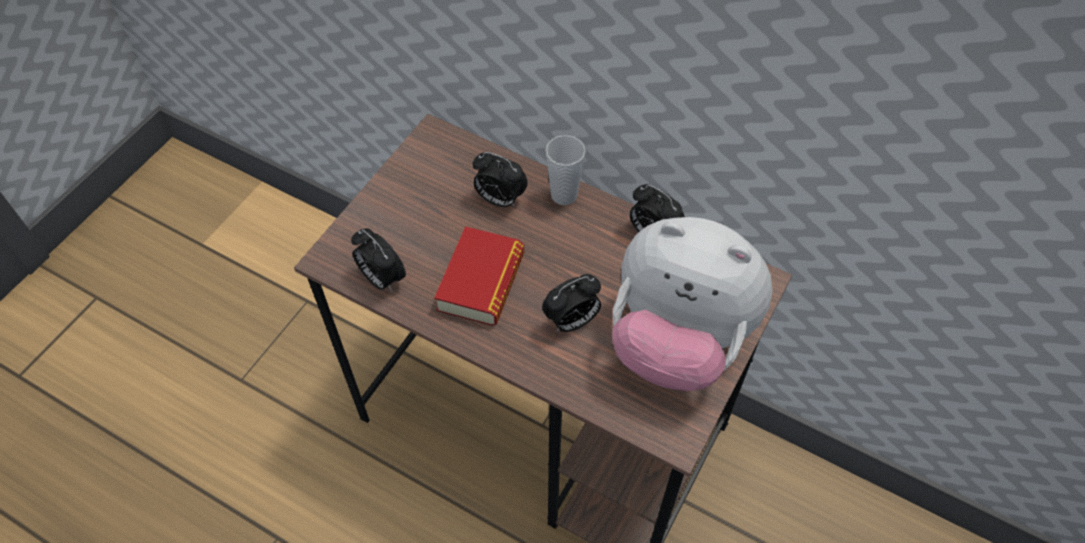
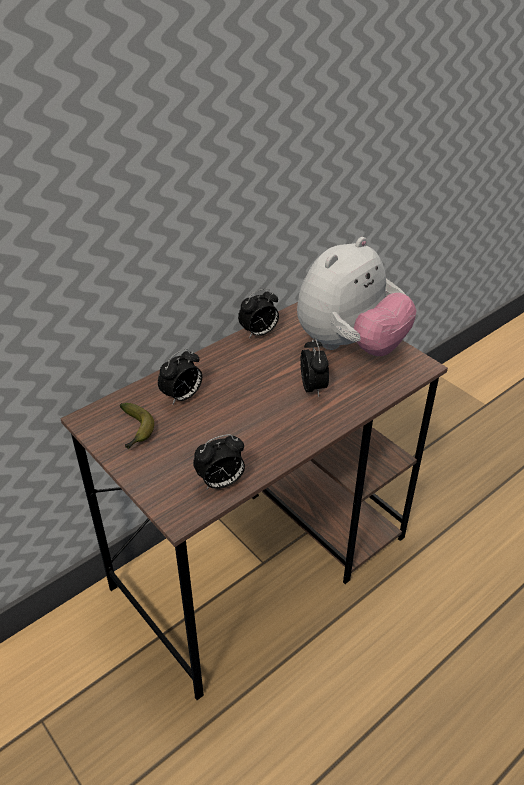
camera: 70 degrees left, 15 degrees down
book [434,226,524,326] -> none
cup [546,135,586,205] -> none
none -> banana [120,403,154,449]

